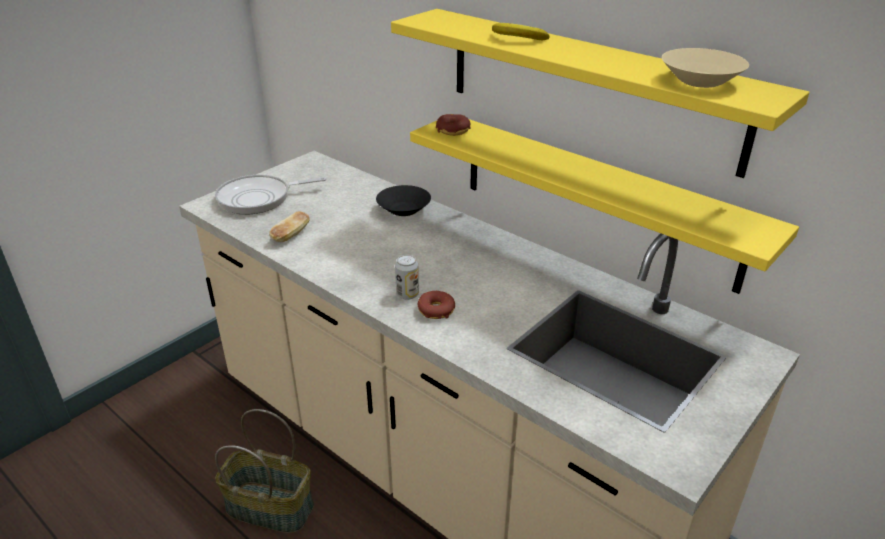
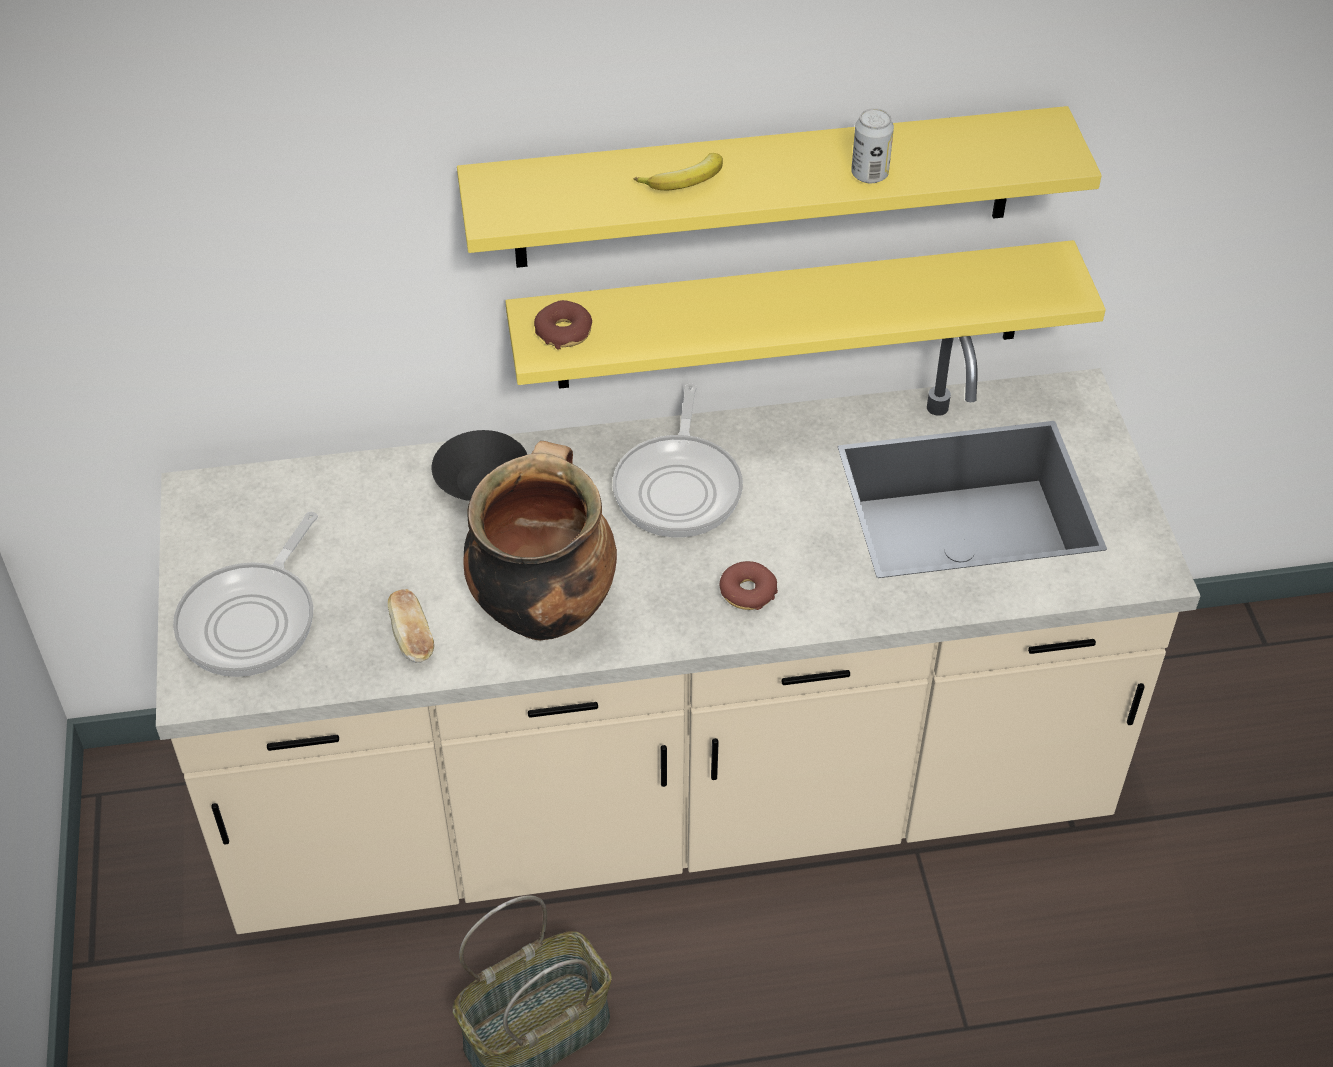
camera: 50 degrees left, 15 degrees up
can [395,255,419,300] -> can moved to [851,108,894,183]
beige bowl [662,48,749,88] -> none
none -> cooking pot [463,441,617,641]
none -> frying pan [613,383,743,537]

